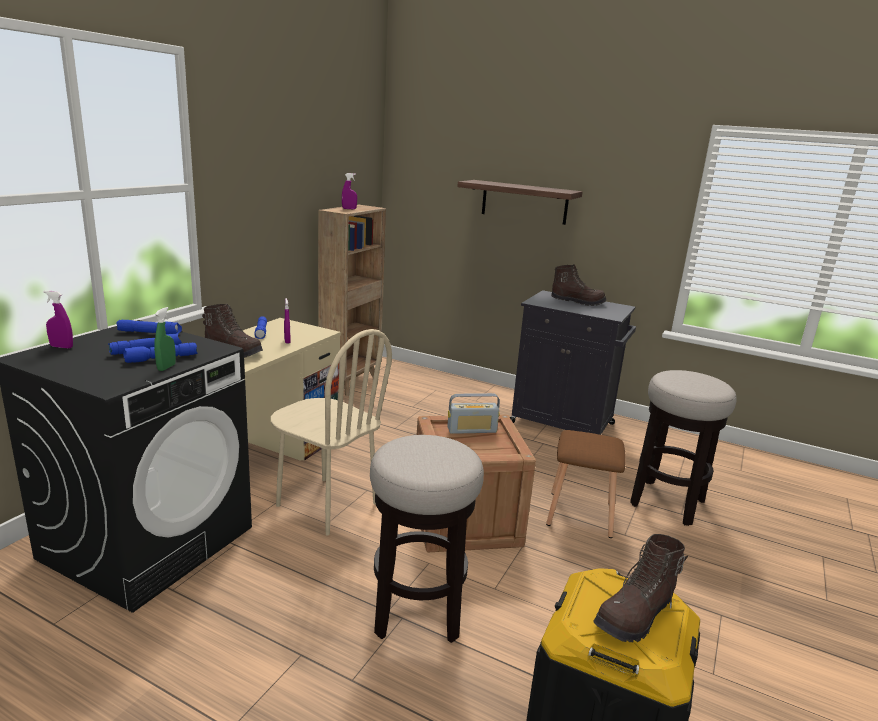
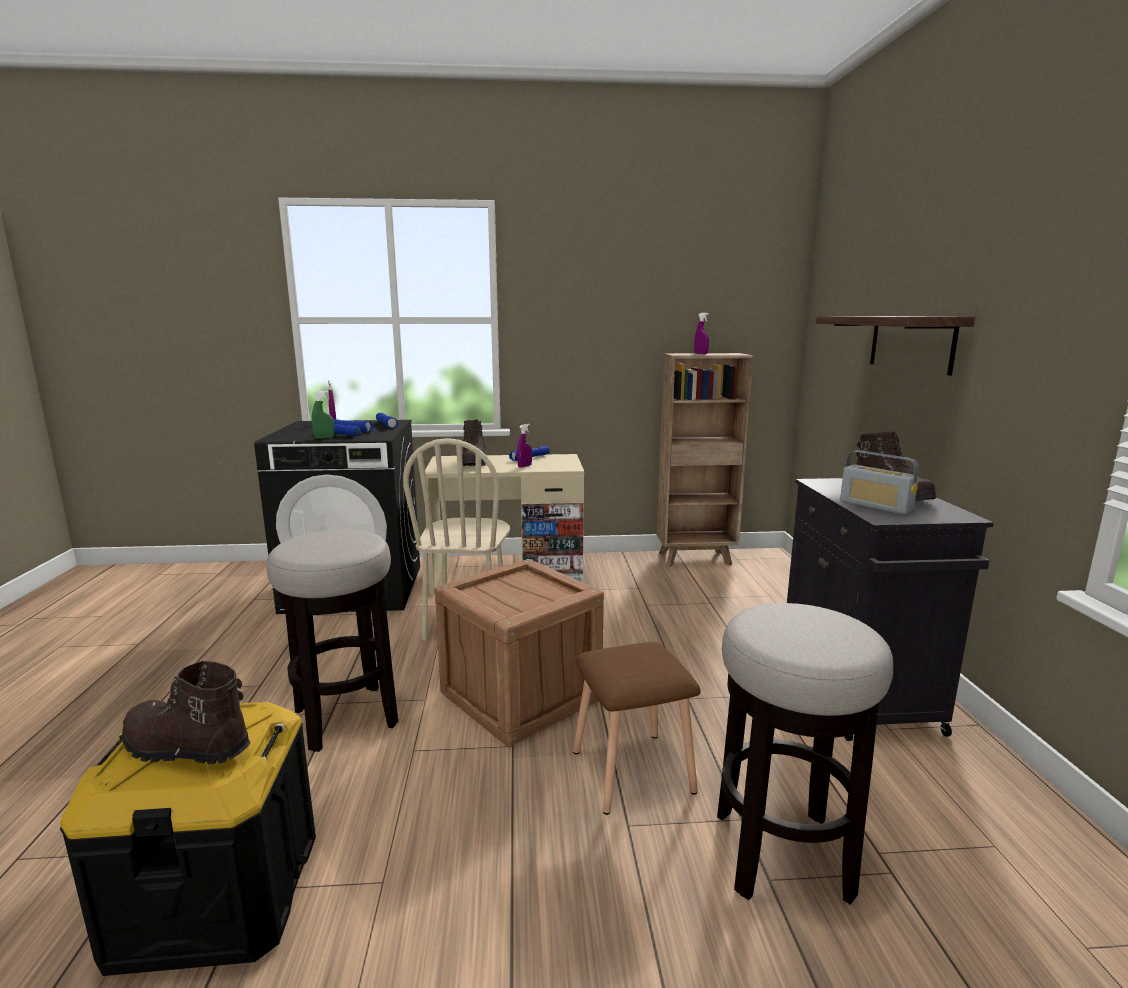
camera: 60 degrees right, 5 degrees down
radio [447,393,500,434] -> radio moved to [840,450,919,514]

